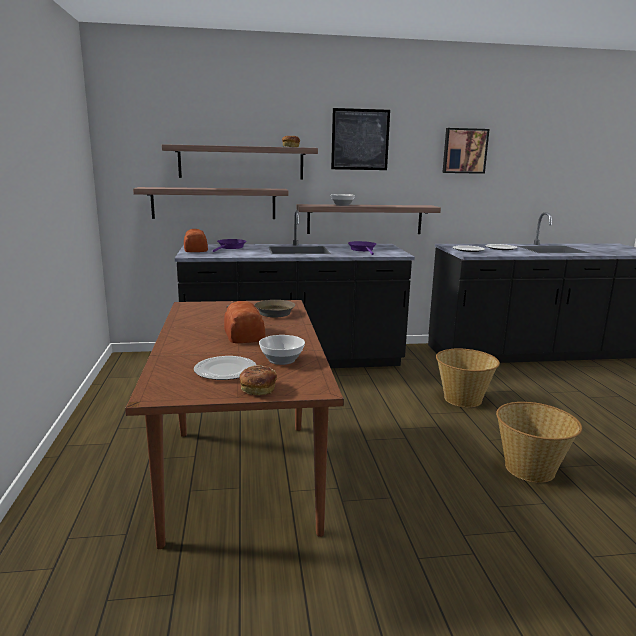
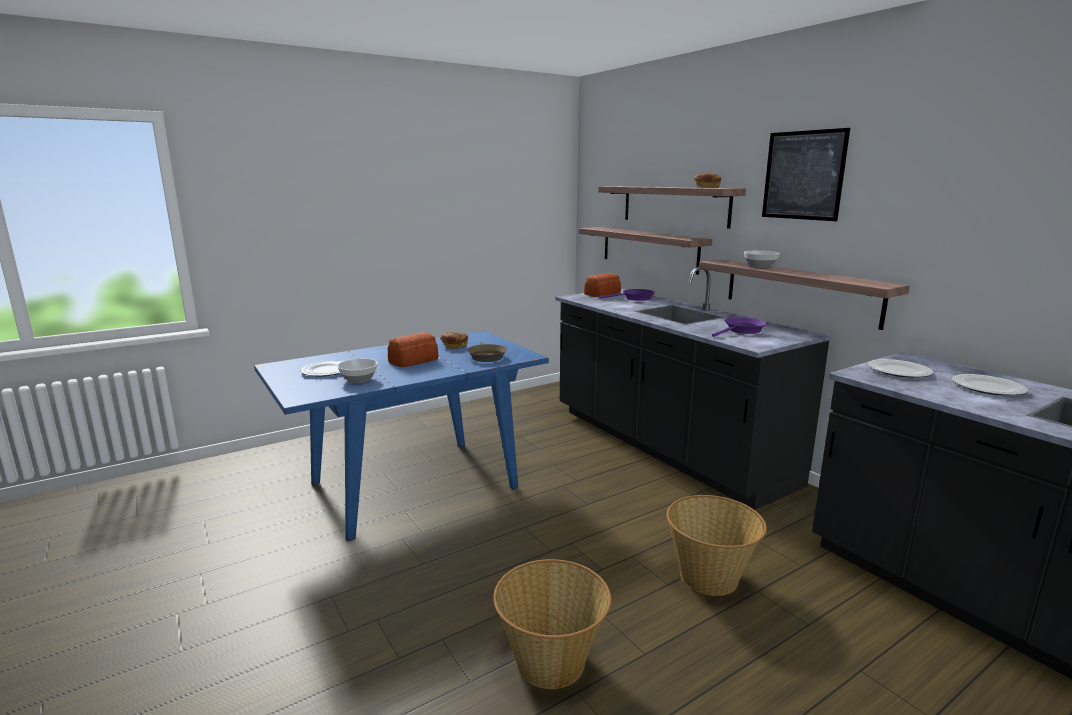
camera: 65 degrees right, 0 degrees up
brown dining table [125,300,344,549] -> blue dining table [254,330,549,541]
bread [239,365,277,395] -> bread moved to [440,332,468,349]
picture [442,128,489,174] -> none

